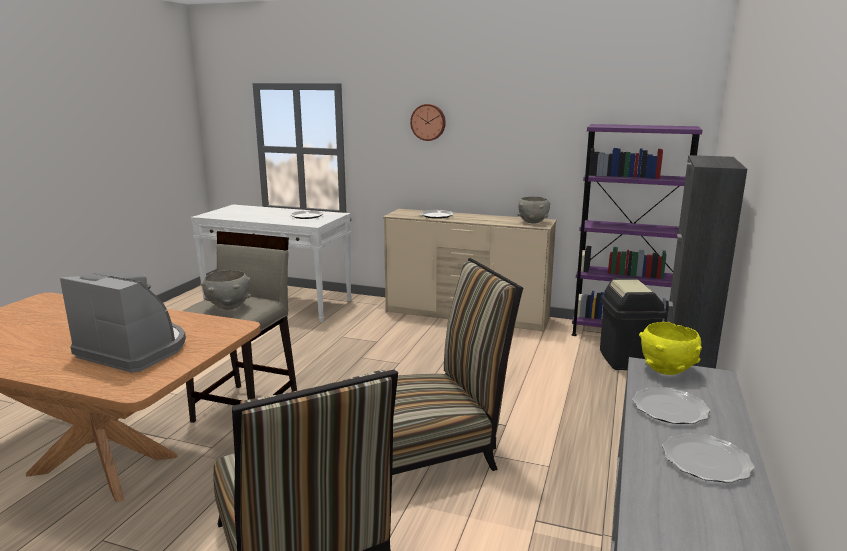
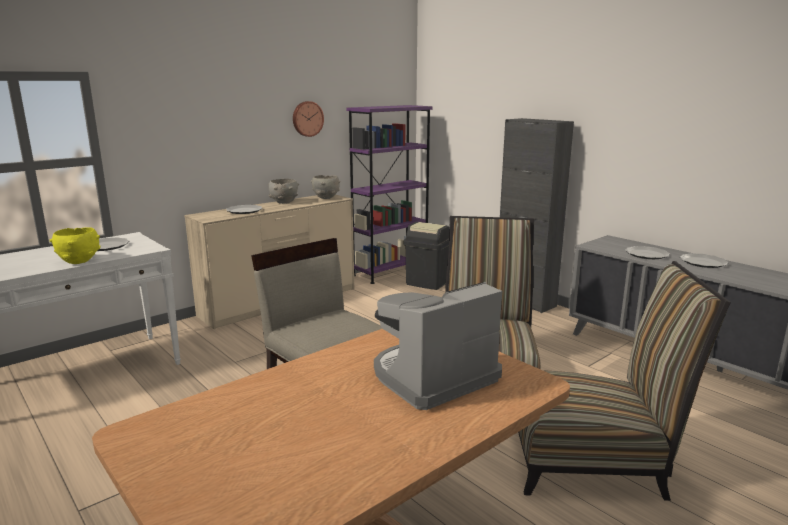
camera: 60 degrees left, 0 degrees up
grey bowl [200,270,251,310] -> grey bowl moved to [268,179,299,204]
wall clock [410,104,446,141] -> wall clock moved to [293,101,324,137]
yellow bowl [639,322,702,375] -> yellow bowl moved to [50,227,100,264]

